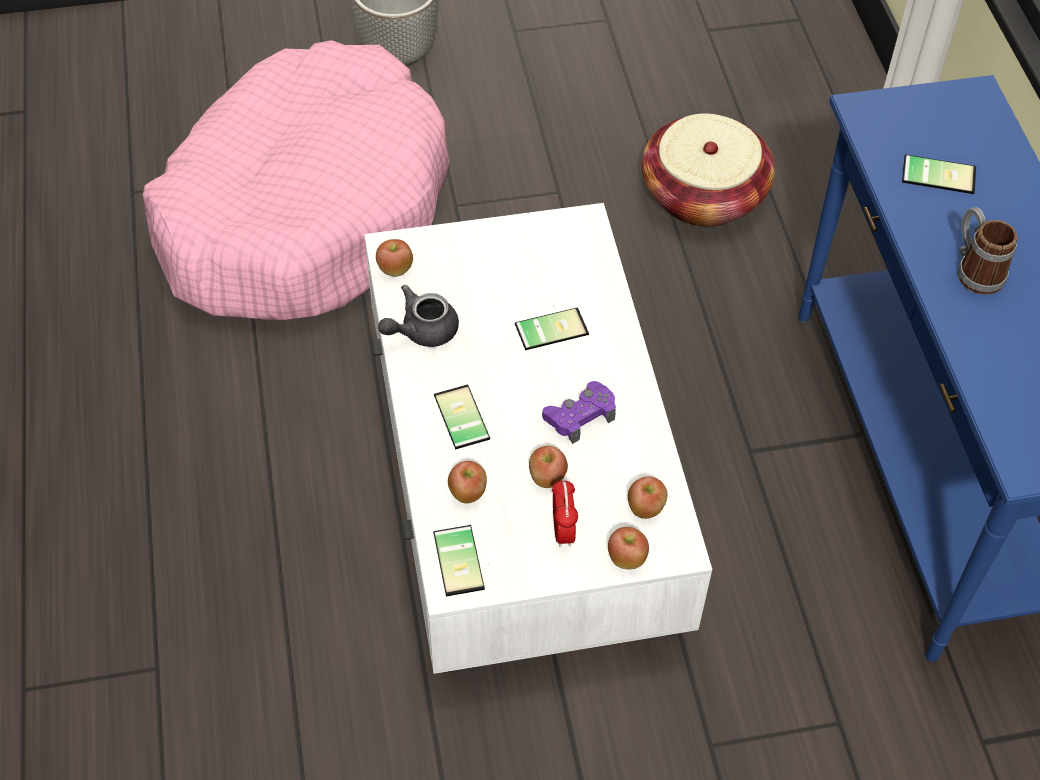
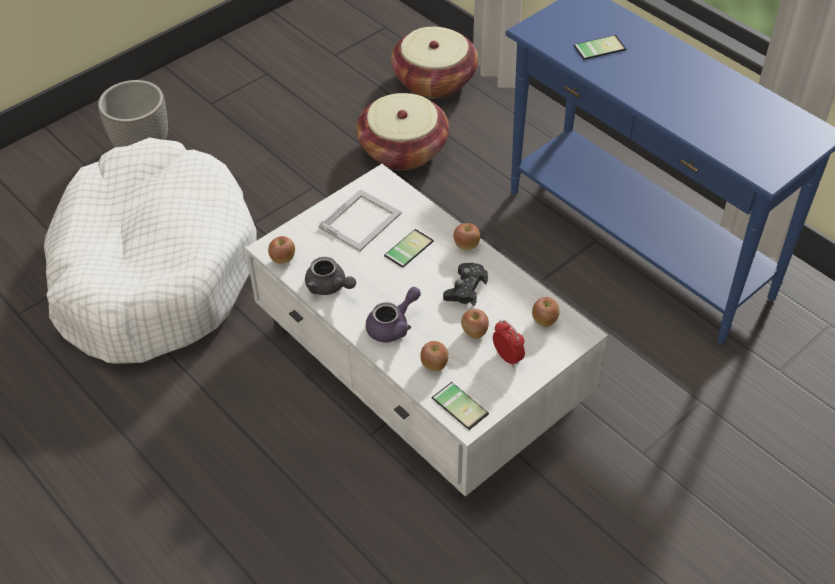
camera: 30 degrees left, 5 degrees down
pink dog bed [143,40,449,320] -> white dog bed [44,137,257,364]
grey teapot [378,285,459,347] -> grey teapot turned 75 degrees counterclockwise [305,257,356,295]
phone [433,384,490,449] -> purple teapot [366,287,421,343]
purple game controller [542,381,616,444] -> black game controller [443,263,488,306]
apple [608,527,649,569] -> apple moved to [454,223,480,250]
mug [958,207,1017,295] -> none
none -> picture frame [318,189,402,251]
none -> basket [391,27,478,98]

